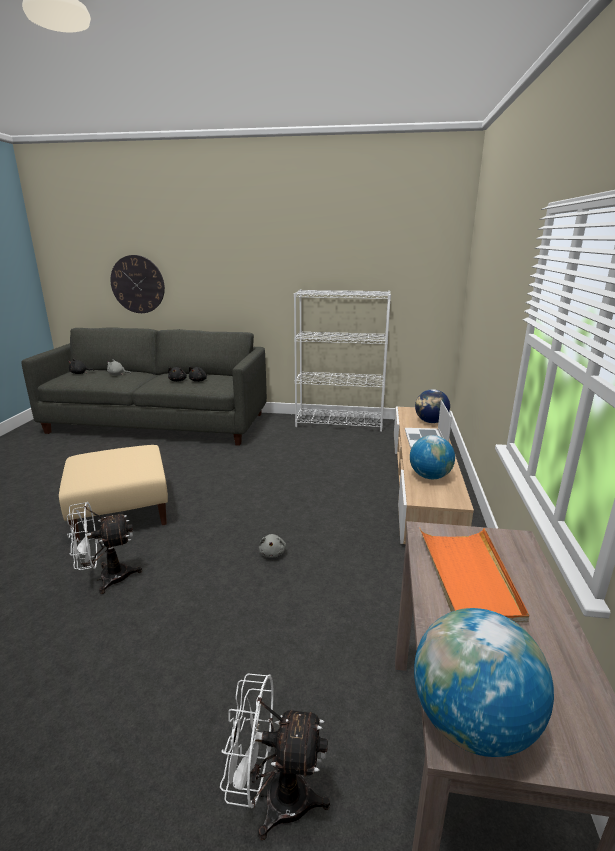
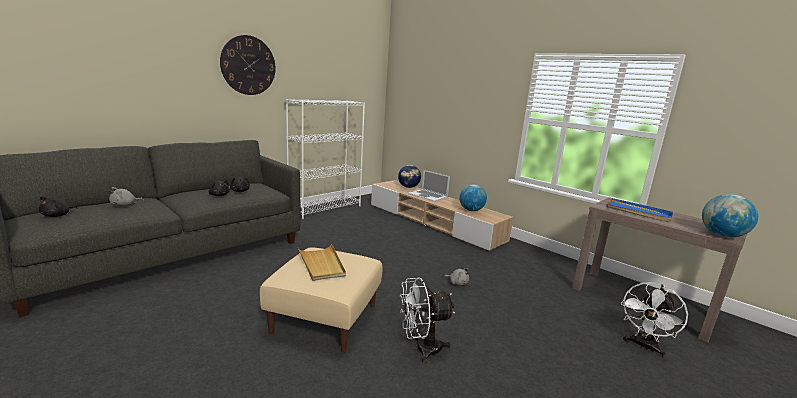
camera: 55 degrees left, 5 degrees down
white fan [67,502,142,594] -> white fan turned 60 degrees clockwise [400,277,455,363]
wall clock [111,255,165,313] -> wall clock moved to [220,35,276,95]
orange tray [420,528,529,623] -> blue tray [606,198,673,222]
none -> beige tray [297,244,346,281]

